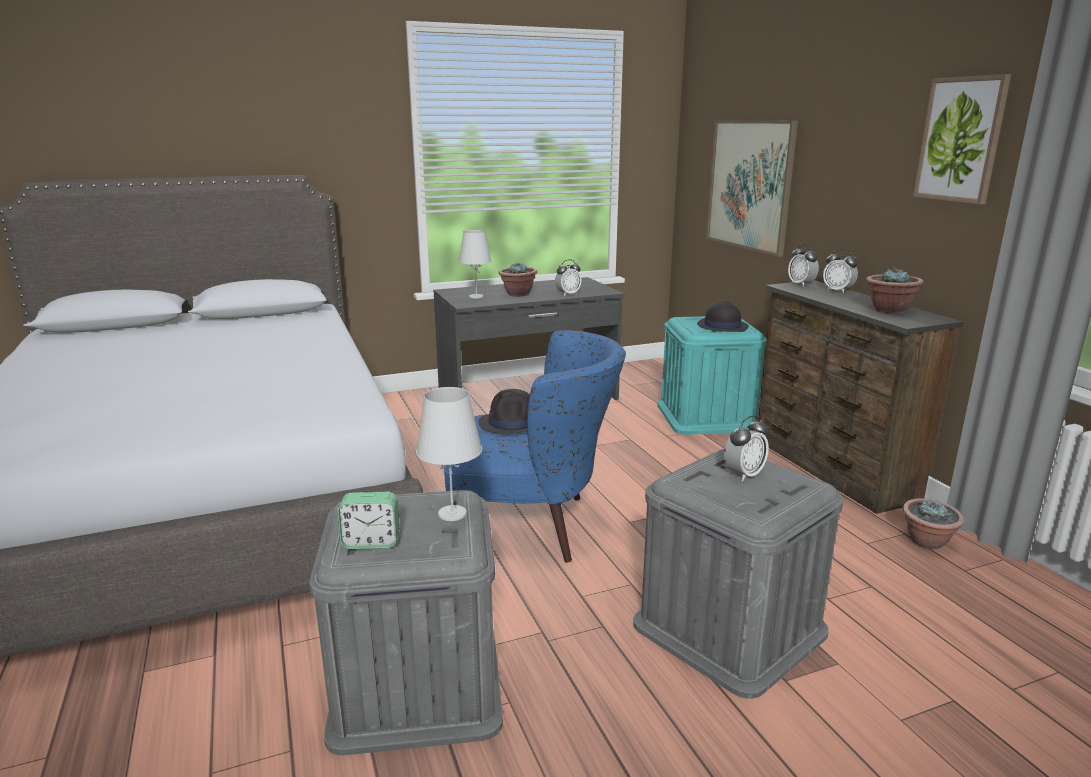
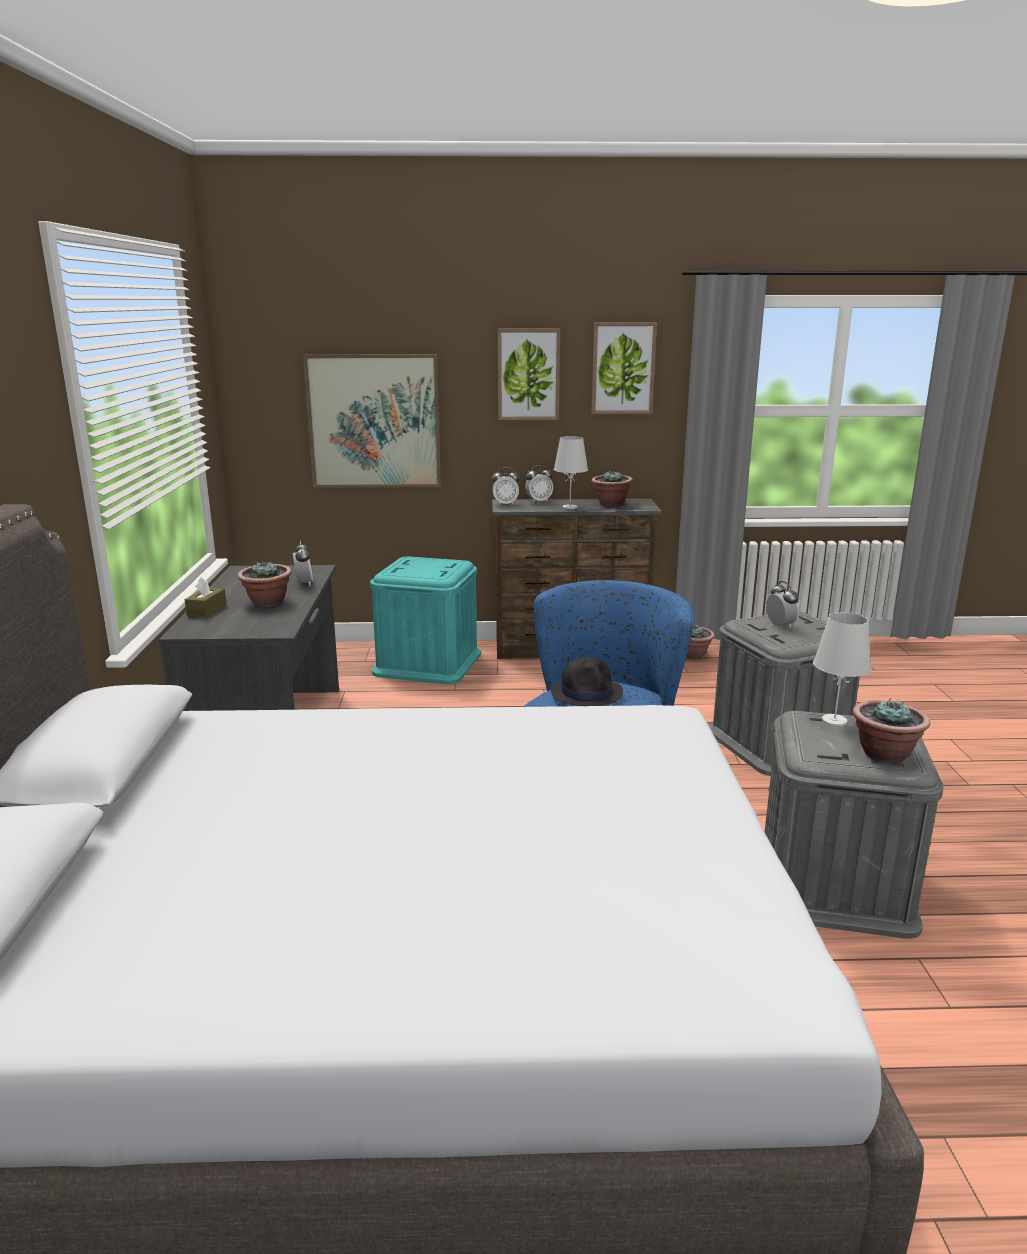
camera: 70 degrees left, 0 degrees up
alarm clock [337,492,399,549] -> potted plant [853,698,930,763]
white table lamp [459,230,492,298] -> white table lamp moved to [554,436,588,509]
black hat [697,301,749,332] -> none
none -> brown tissue box [185,577,227,618]
none -> picture [498,329,560,420]

